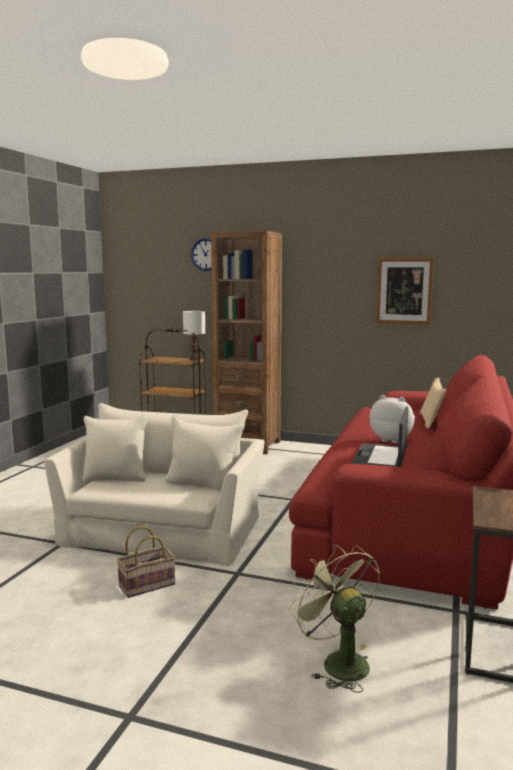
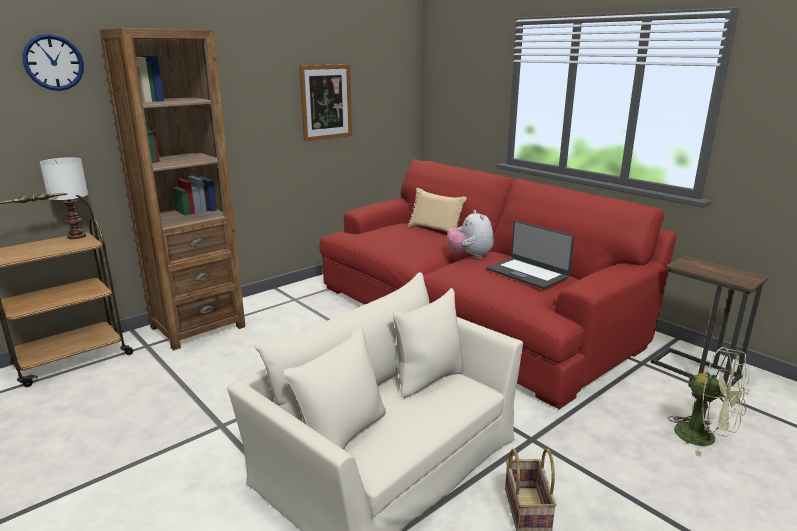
camera: 60 degrees left, 10 degrees up
green fan [289,545,380,693] -> green fan turned 135 degrees counterclockwise [668,347,750,457]
plush toy [370,395,415,443] -> plush toy turned 75 degrees counterclockwise [447,210,494,258]

